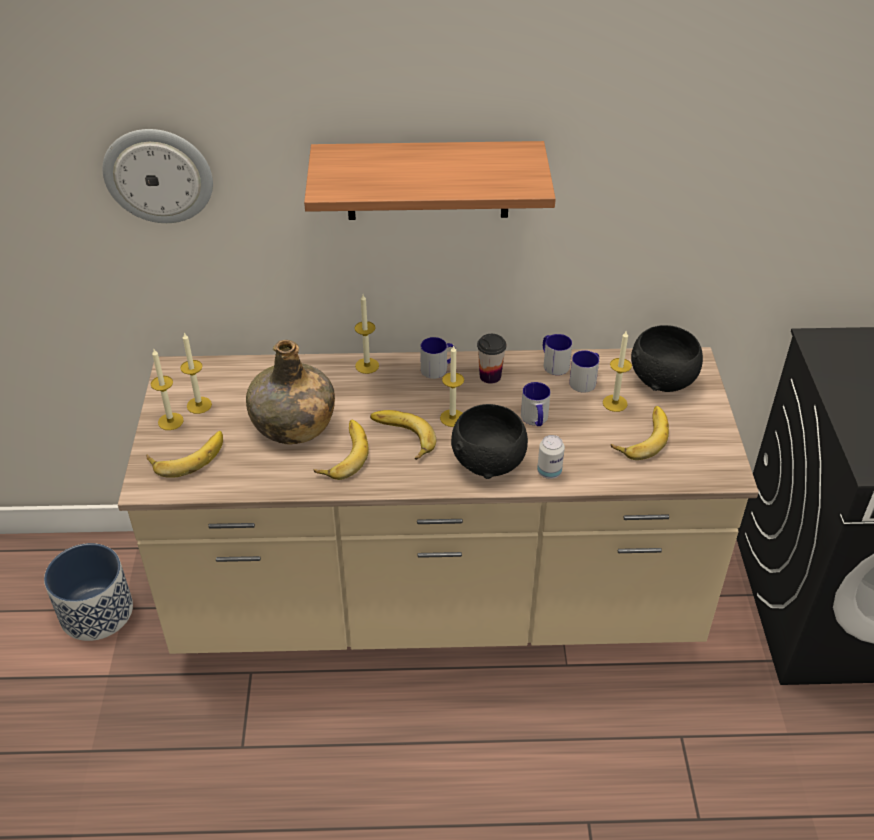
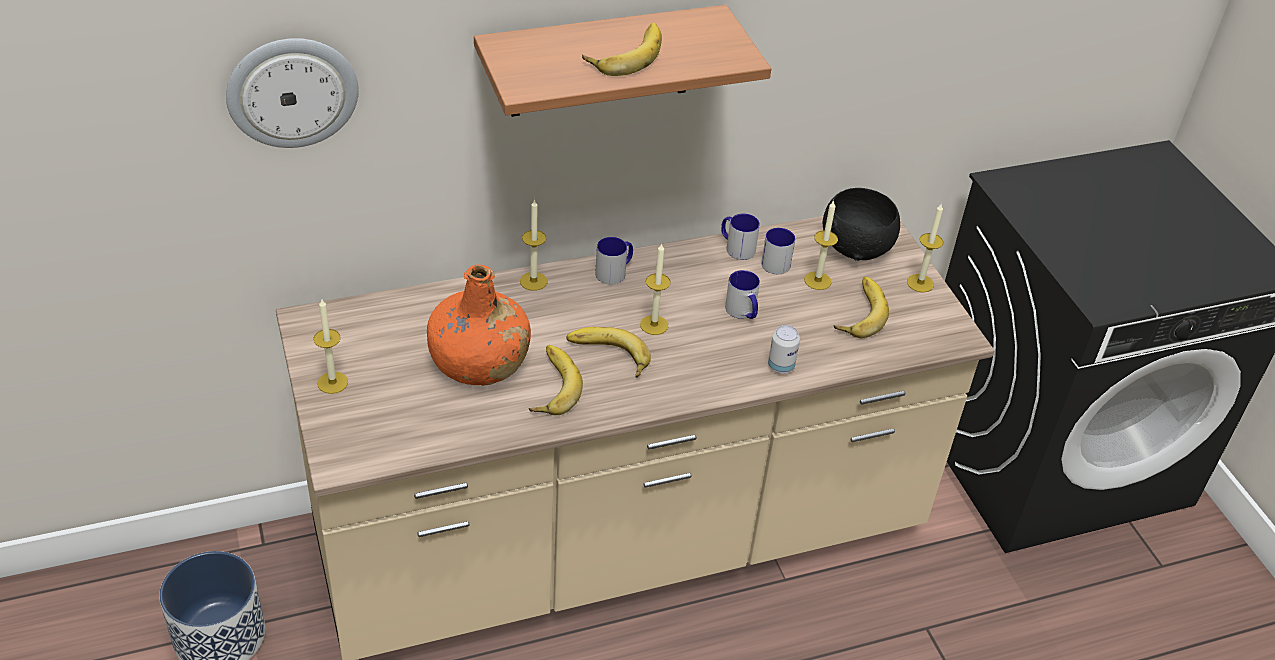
camera: 20 degrees left, 0 degrees up
banana [147,431,223,478] -> banana moved to [582,23,662,76]
candle [180,332,212,414] -> candle moved to [907,203,943,292]
green bottle [246,340,335,444] -> orange bottle [427,264,531,386]
black bowl [451,404,528,479] -> none
cup [477,334,506,384] -> none

